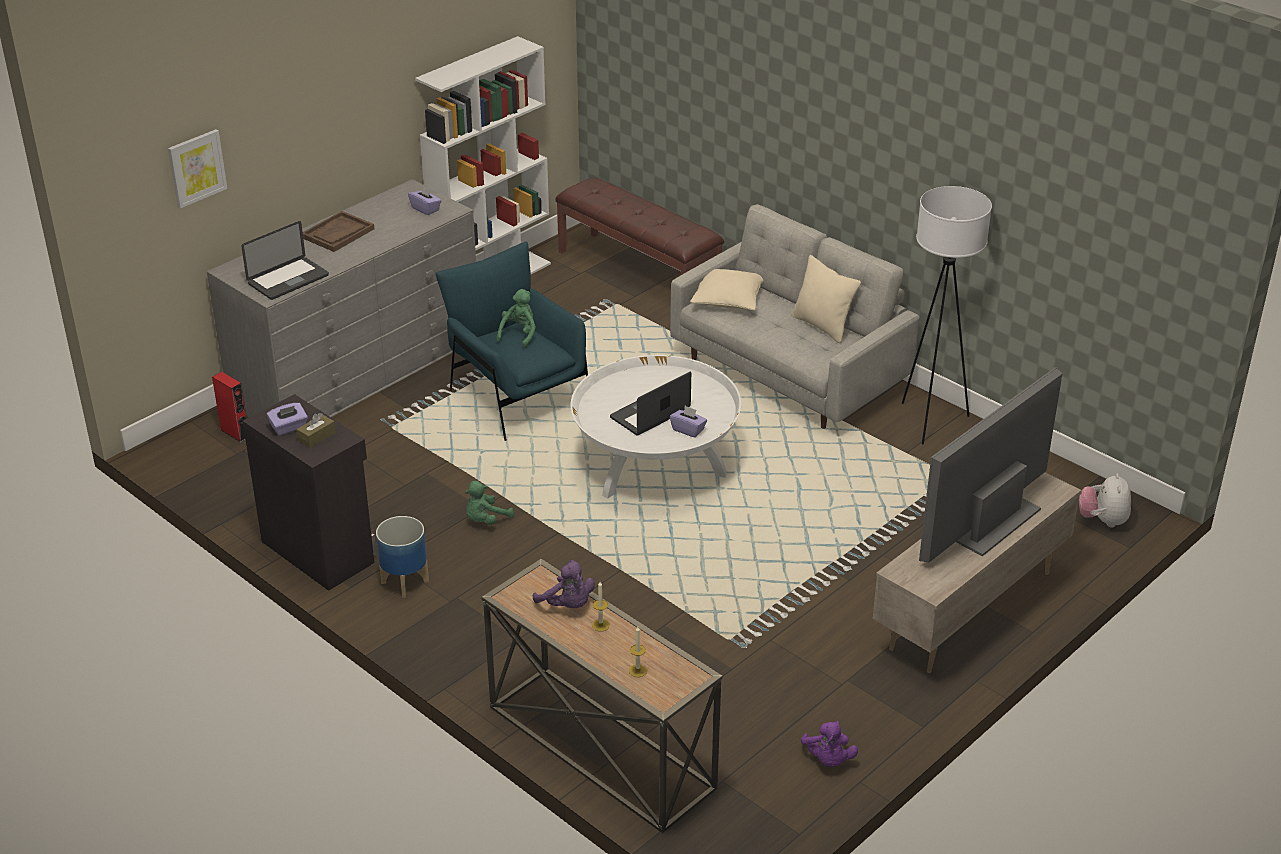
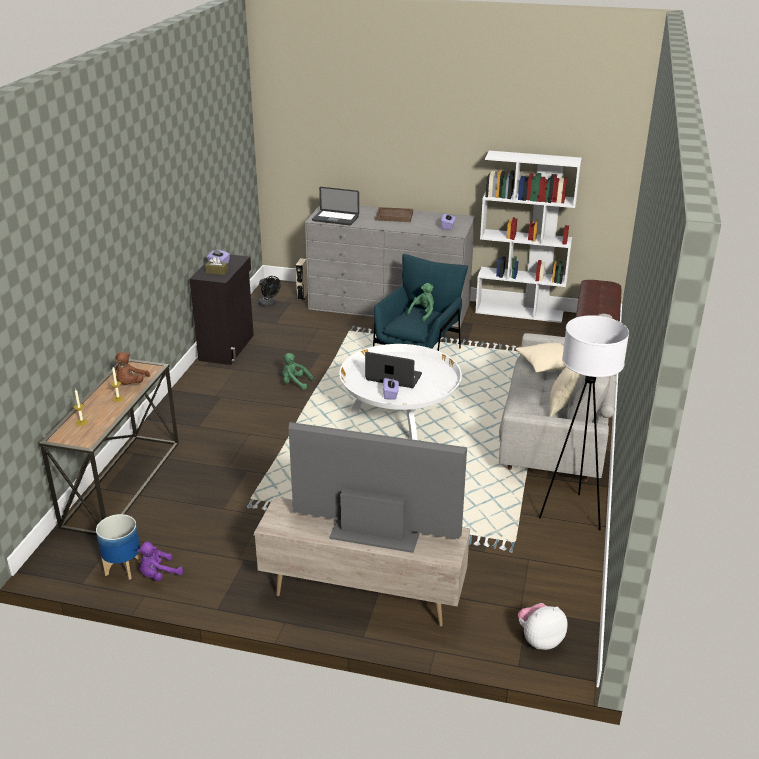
camera: 60 degrees right, 5 degrees down
picture [168,129,227,208] -> none
red speaker [212,372,247,442] -> beige speaker [295,258,308,300]
planter [376,516,429,598] -> planter moved to [96,514,142,580]
green plush toy [496,289,536,349] -> green plush toy turned 45 degrees counterclockwise [407,283,434,322]
purple plush toy [533,560,595,608] -> brown plush toy [115,352,150,384]
none -> black fan [258,276,281,307]

